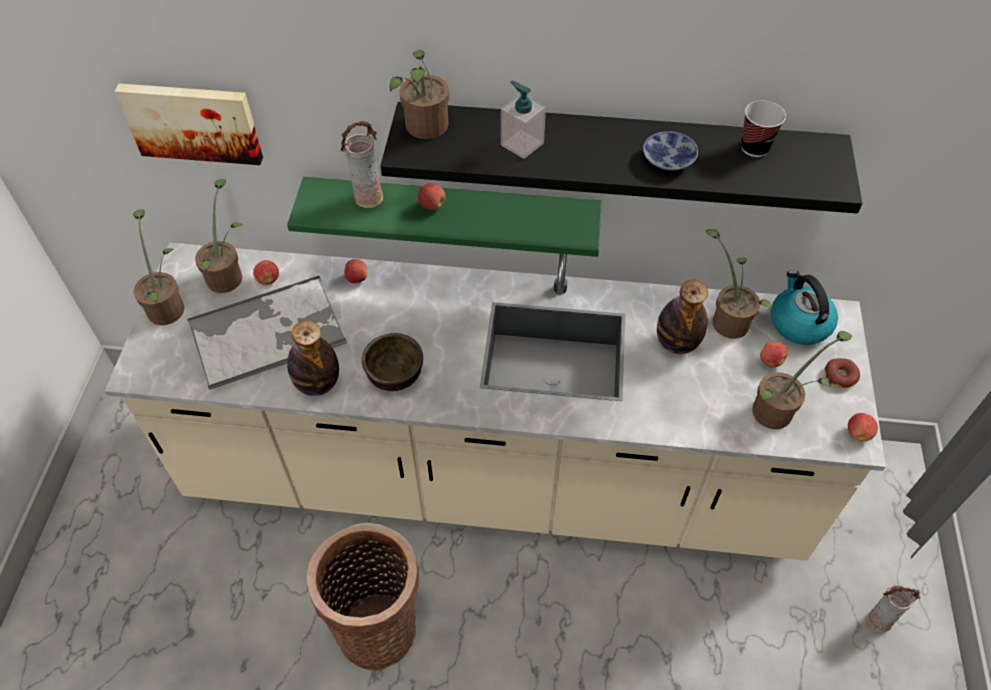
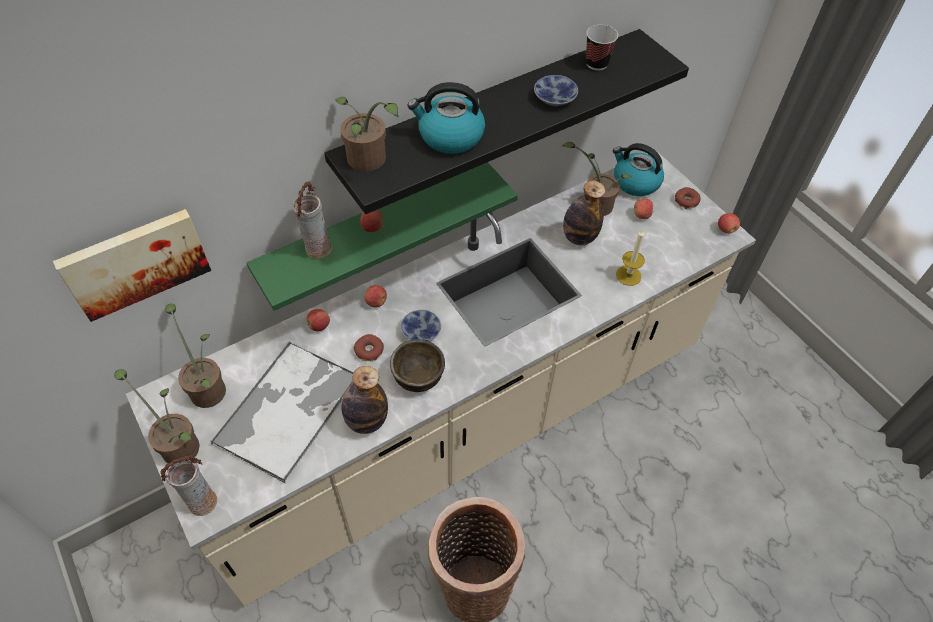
camera: 40 degrees left, 0 degrees up
apple [253,260,279,285] -> apple moved to [364,285,387,308]
soap dispenser [501,81,546,159] -> kettle [408,82,485,154]
potted plant [752,331,852,429] -> none
vase [868,584,920,632] -> vase moved to [160,455,217,516]
none -> donut [354,334,384,361]
none -> bowl [401,310,441,342]
none -> candle [616,229,645,286]

